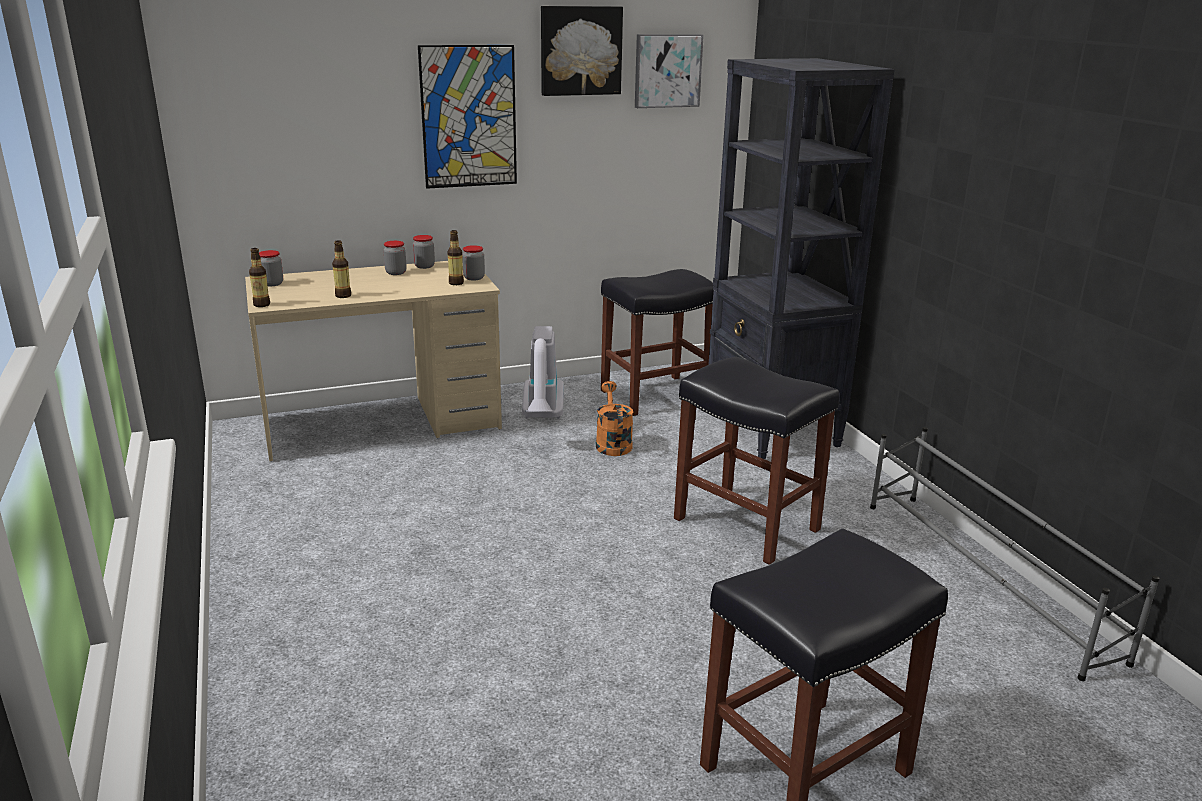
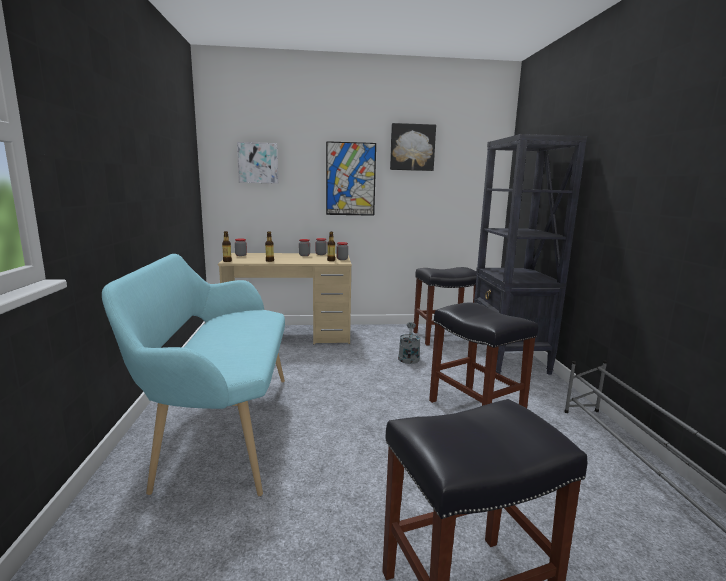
camera: 15 degrees right, 10 degrees down
vacuum cleaner [522,326,564,419] -> none
orange watering can [596,381,633,456] -> grey watering can [398,322,421,364]
picture [635,34,704,108] -> picture moved to [237,142,278,184]
none -> turquoise bench [102,254,285,496]

